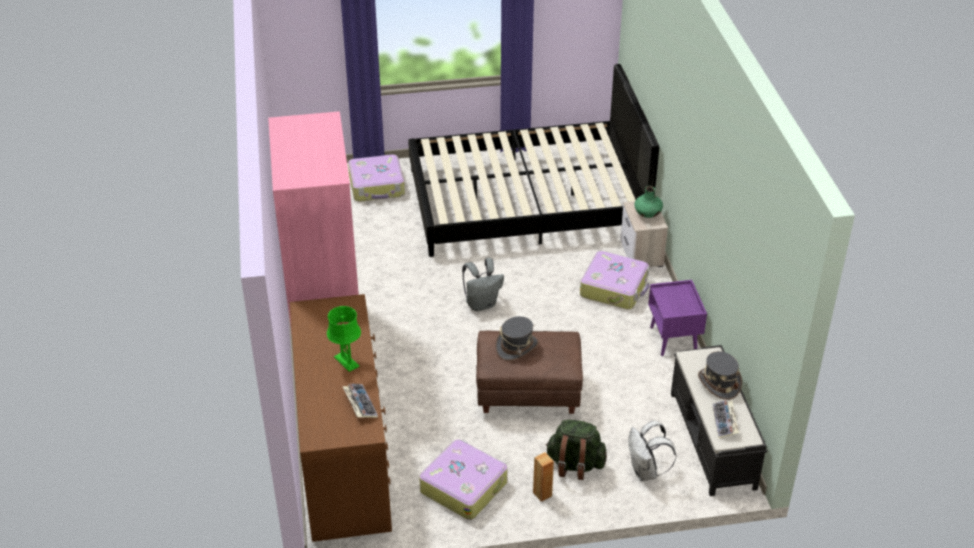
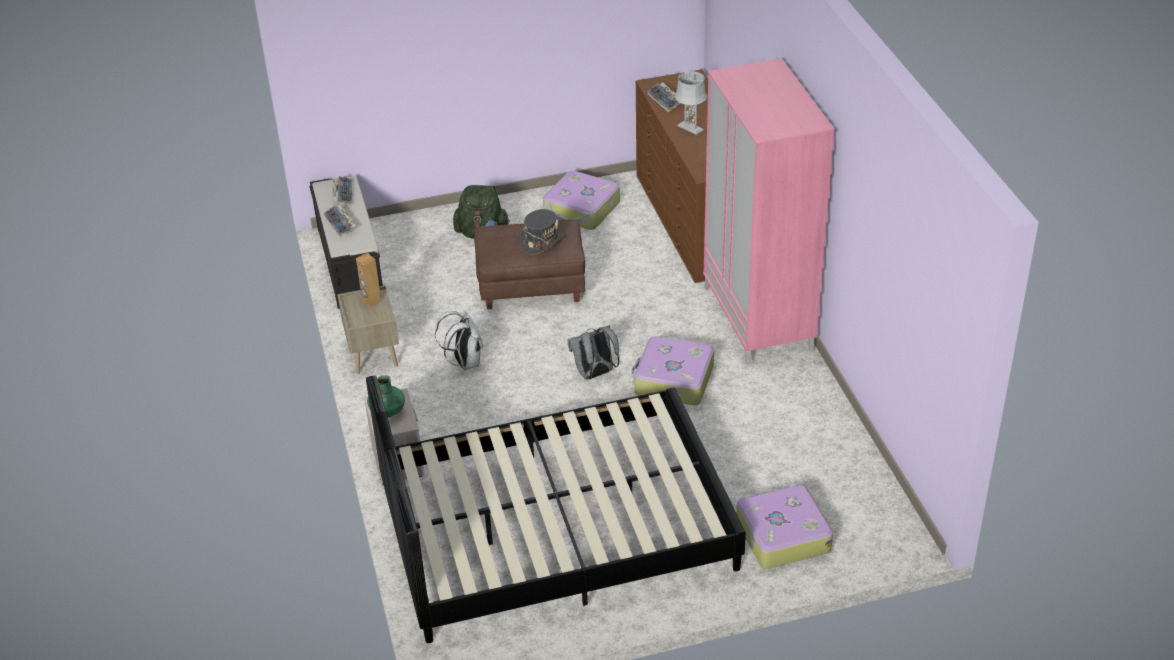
camera: 175 degrees right, 0 degrees up
green table lamp [327,306,361,372] -> grey table lamp [675,71,707,135]
brown speaker [533,452,554,502] -> brown speaker moved to [356,253,382,307]
suitcase [580,251,650,309] -> suitcase moved to [632,336,714,405]
white backpack [628,421,676,481] -> white backpack moved to [435,311,483,370]
purple nightstand [648,280,707,356] -> beige nightstand [337,285,399,374]
grey hat [698,351,742,400] -> keyboard [324,204,356,238]

